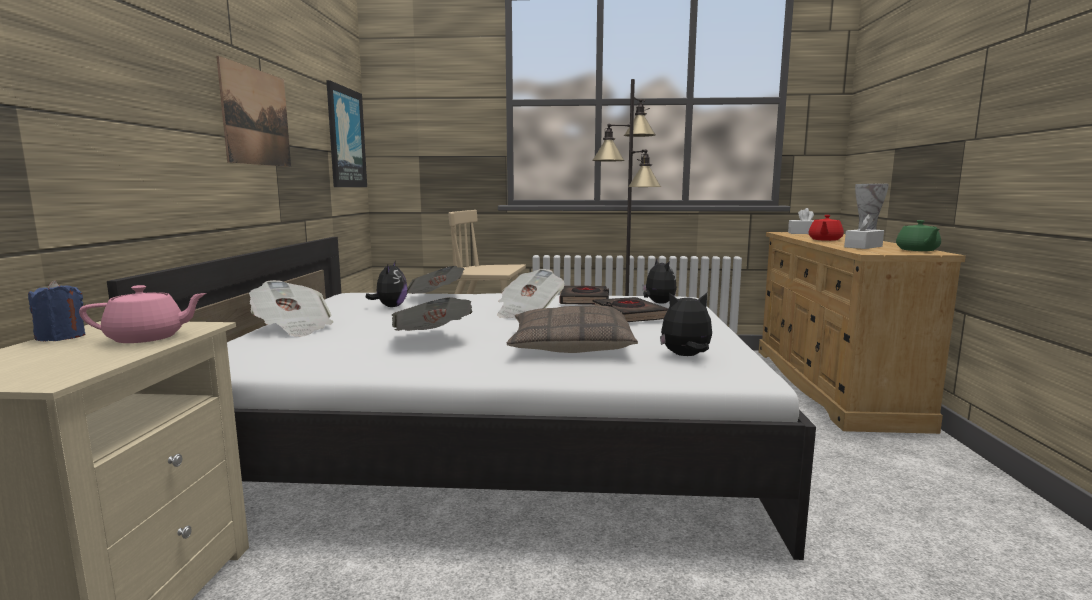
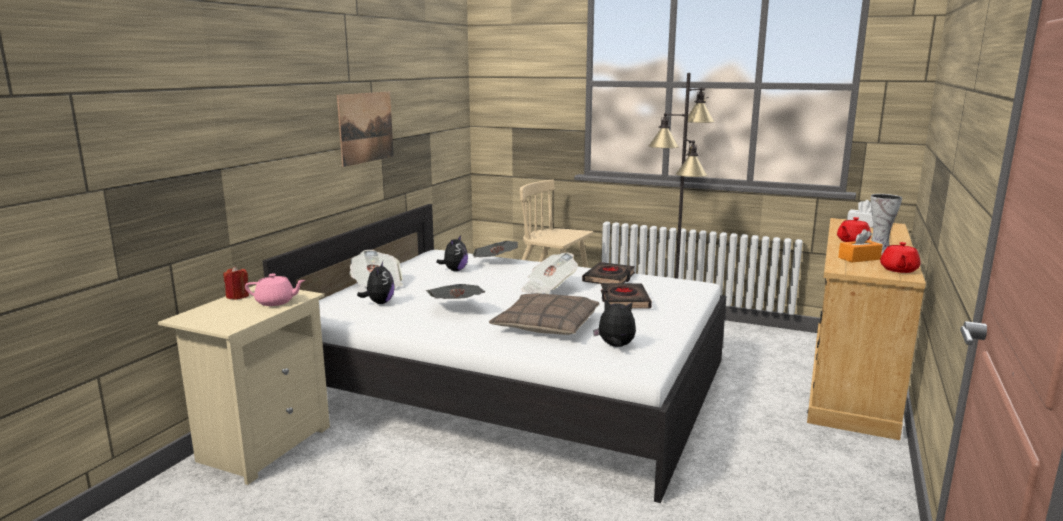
camera: 20 degrees right, 5 degrees up
blue candle [28,280,85,341] -> red candle [223,266,249,300]
picture [326,80,367,187] -> none
plush toy [642,258,677,304] -> plush toy moved to [357,261,395,304]
white tissue box [844,214,884,249] -> orange tissue box [838,229,883,263]
green teapot [896,220,941,251] -> red teapot [880,242,920,273]

